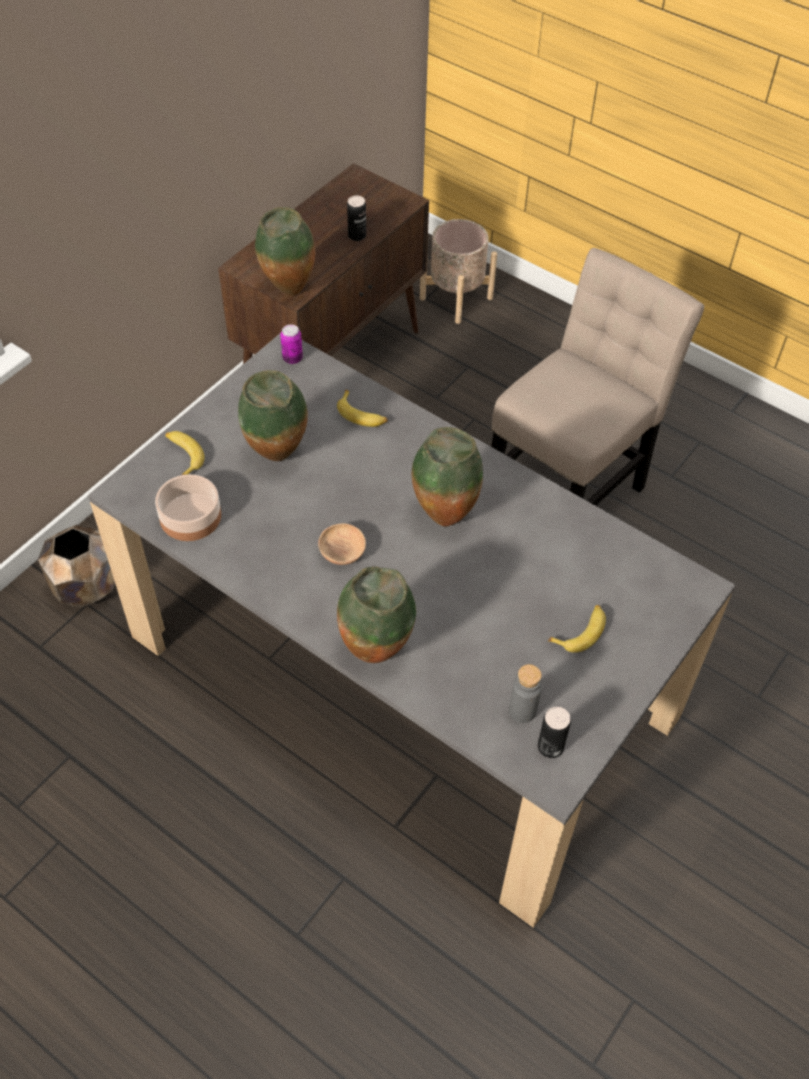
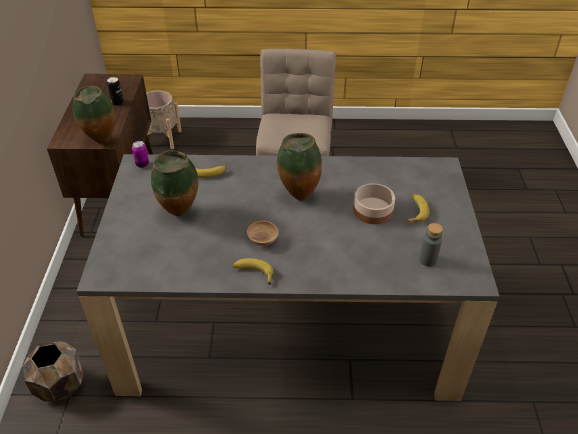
camera: 35 degrees left, 10 degrees down
bowl [155,474,221,541] -> bowl moved to [353,183,395,224]
banana [165,431,205,475] -> banana moved to [232,258,274,285]
vase [337,567,416,663] -> none
can [538,707,571,758] -> none

